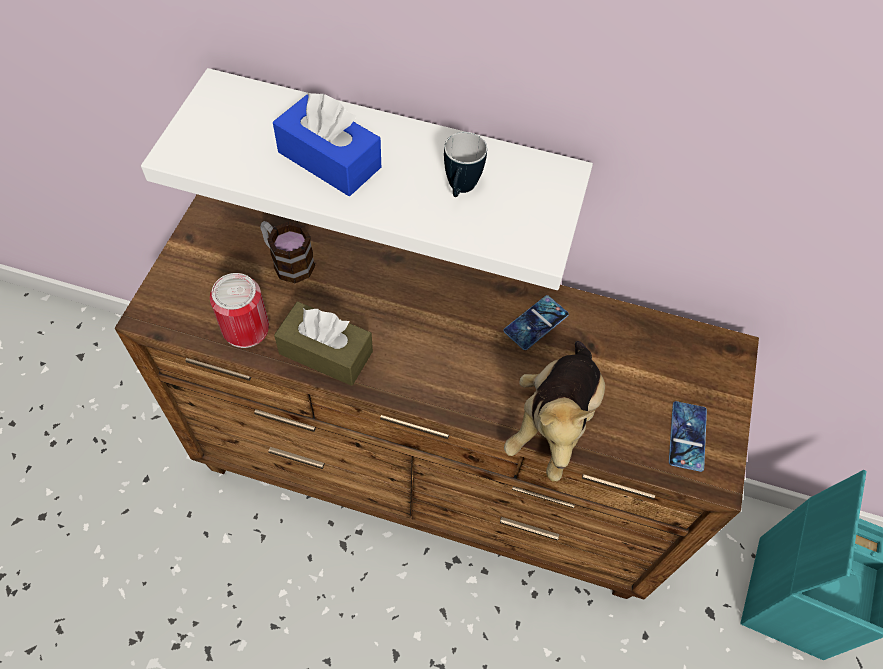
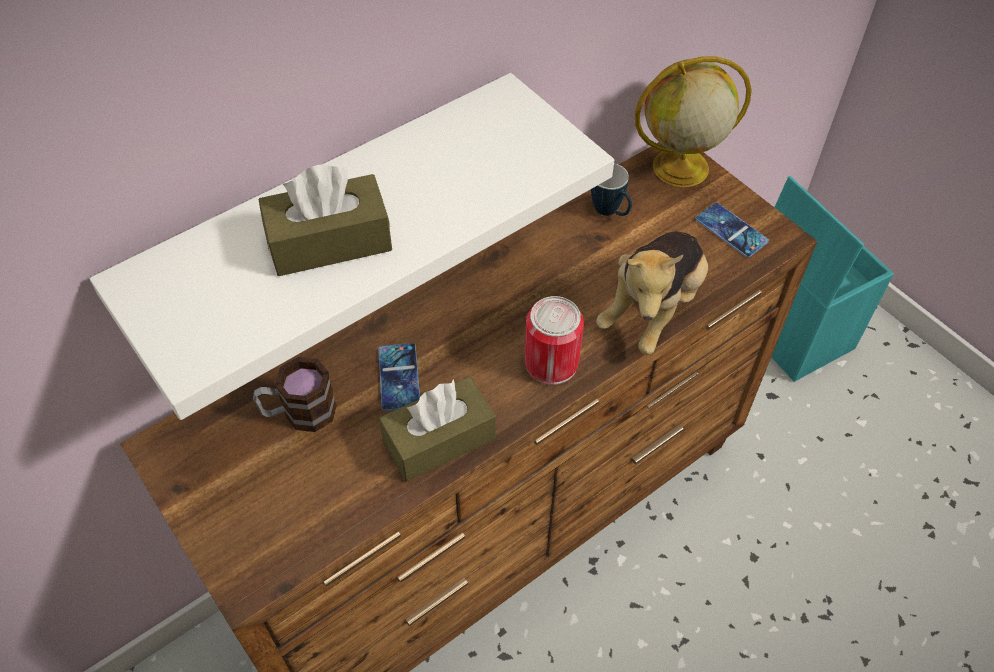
camera: 50 degrees left, 5 degrees down
can [210,273,269,348] -> can moved to [524,296,584,385]
blue tissue box [273,93,381,196] -> brown tissue box [258,165,392,276]
mug [444,132,487,197] -> mug moved to [591,163,632,216]
phone [503,295,569,350] -> phone moved to [378,343,420,411]
plush toy [504,341,605,482] -> plush toy turned 60 degrees clockwise [596,232,708,355]
none -> globe [635,56,752,187]

